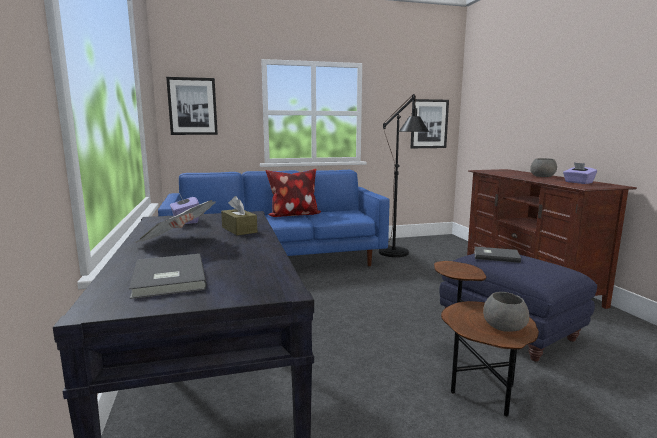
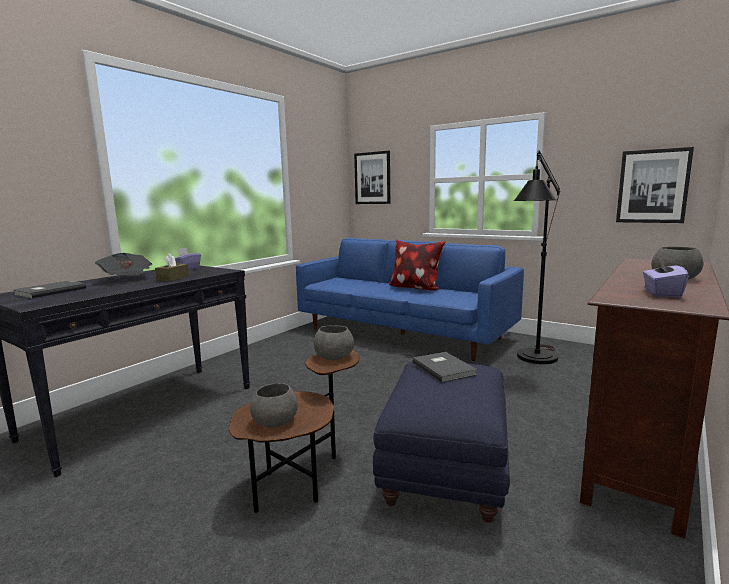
camera: 50 degrees right, 0 degrees up
none -> grey bowl [314,325,354,360]

